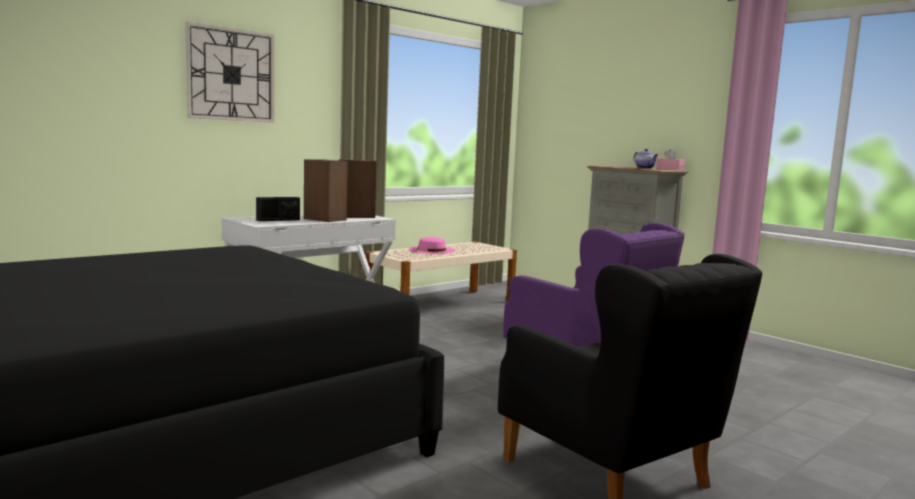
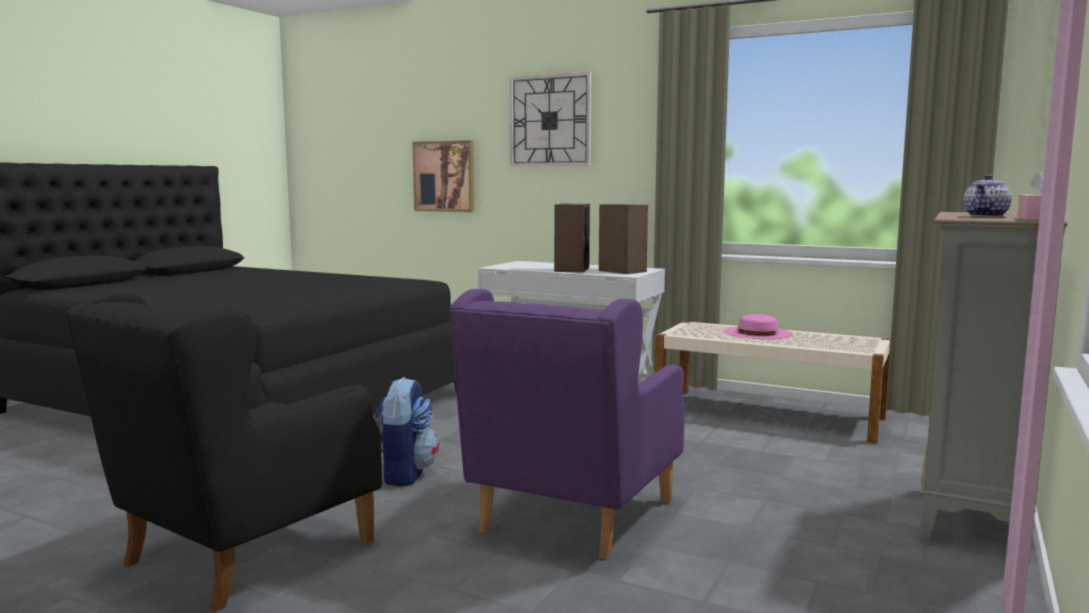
camera: 70 degrees right, 0 degrees up
radio [256,197,300,221] -> none
none -> backpack [374,377,439,487]
none -> picture [412,140,474,212]

